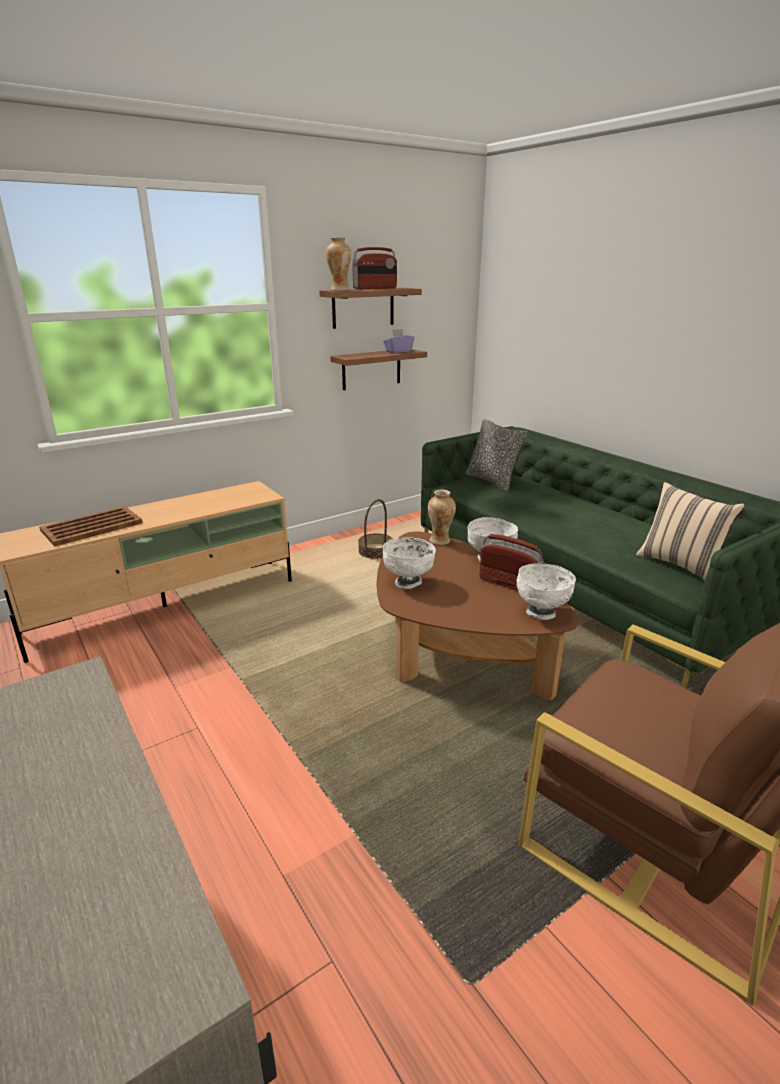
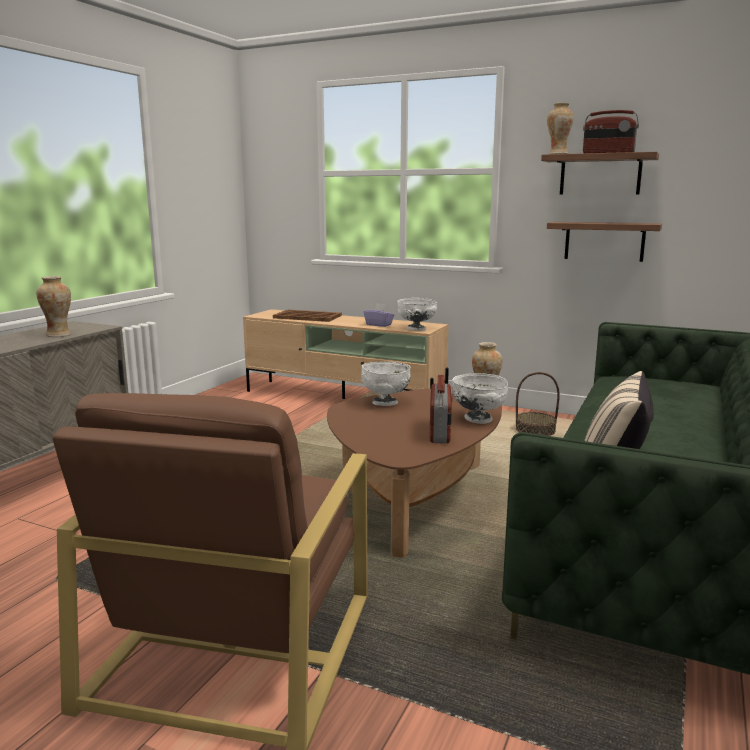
camera: 60 degrees right, 10 degrees down
purple tissue box [383,329,414,353] -> purple tissue box moved to [364,303,394,327]
pillow [465,419,527,492] -> none
white bowl [517,563,576,620] -> white bowl moved to [397,298,437,331]
none -> vase [36,276,71,337]

